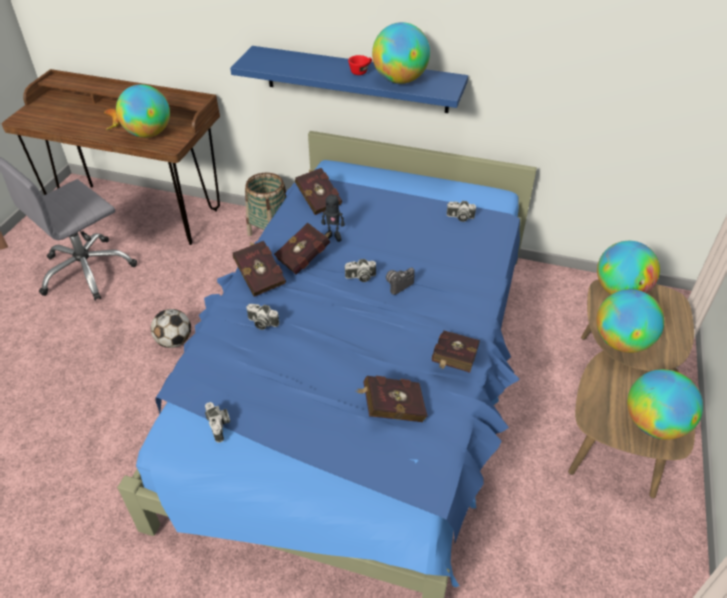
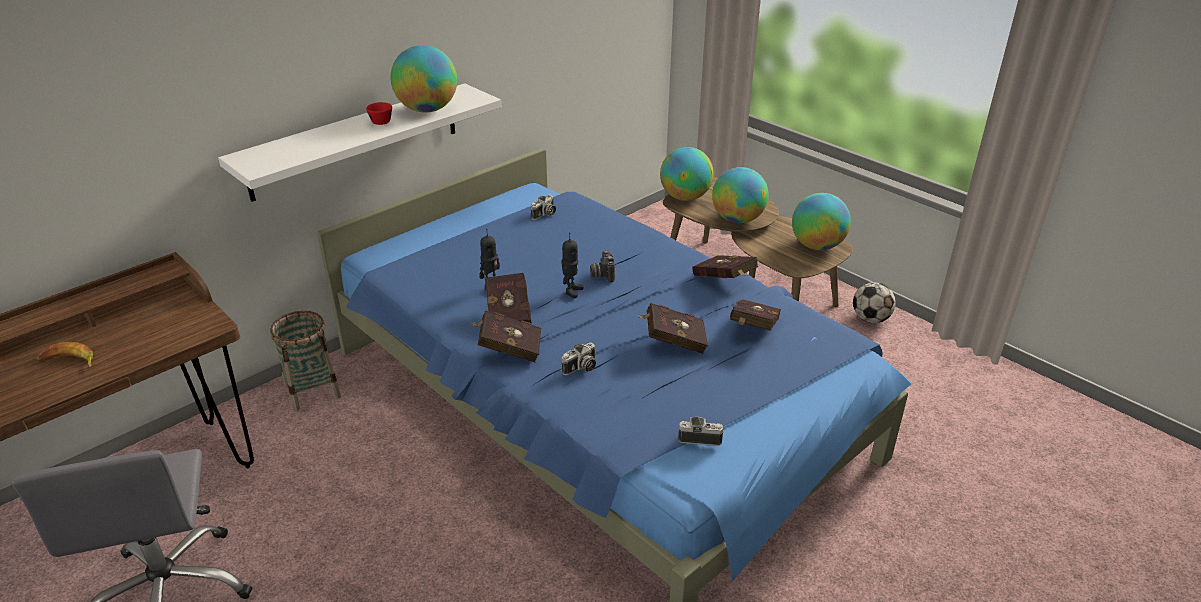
camera: 60 degrees left, 10 degrees down
globe [116,84,170,138] -> none
football [151,309,191,348] -> football moved to [853,282,896,323]
blue shelf [230,46,468,113] -> white shelf [218,83,502,202]
red book [295,168,342,215] -> red book moved to [637,303,708,354]
camera [344,259,376,282] -> toy robot [561,233,584,298]

